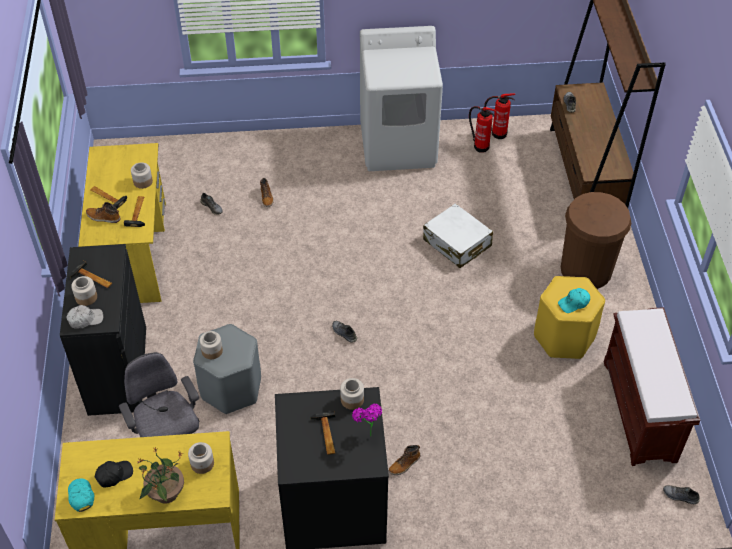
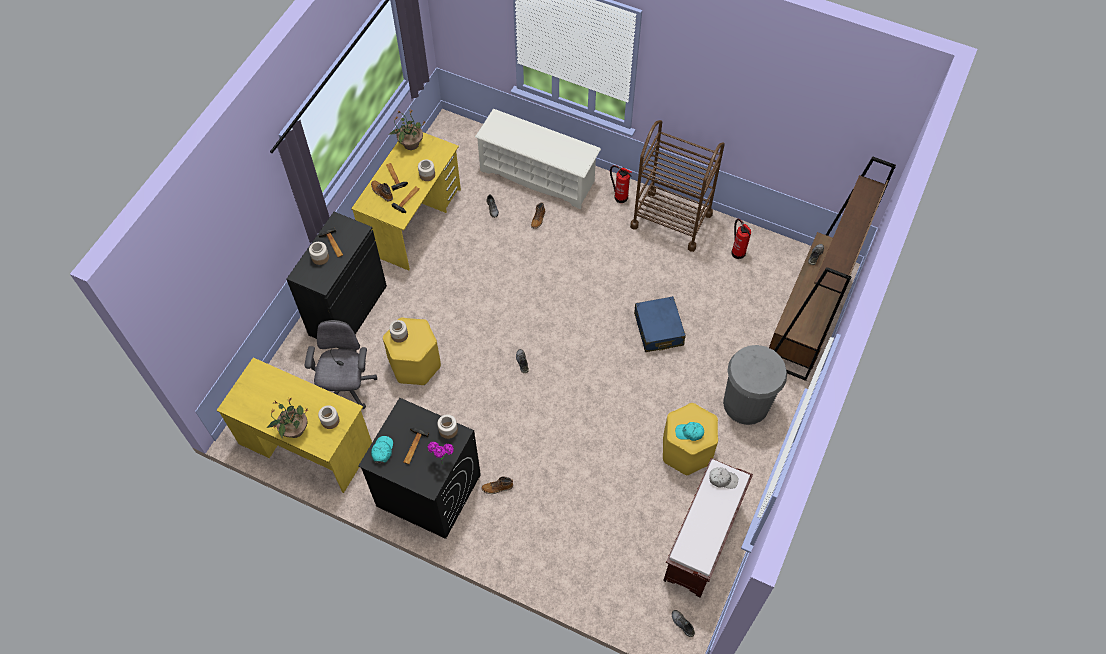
camera: 30 degrees right, 10 degrees up
white cap [66,305,103,329] -> white cap moved to [709,468,738,489]
turquoise cap [68,478,95,512] -> turquoise cap moved to [371,436,393,463]
black cap [95,461,133,488] -> none
grey stool [193,324,261,414] -> yellow stool [383,318,441,385]
white washing machine [360,26,443,171] -> brown cart [630,120,725,252]
white suitcase [423,203,493,268] -> blue suitcase [634,296,686,352]
fire extinguisher [484,93,515,139] -> fire extinguisher moved to [610,165,632,203]
brown trash can [561,192,631,289] -> grey trash can [723,345,787,425]
none -> potted plant [389,109,426,150]
none -> white shoe rack [475,109,601,209]

